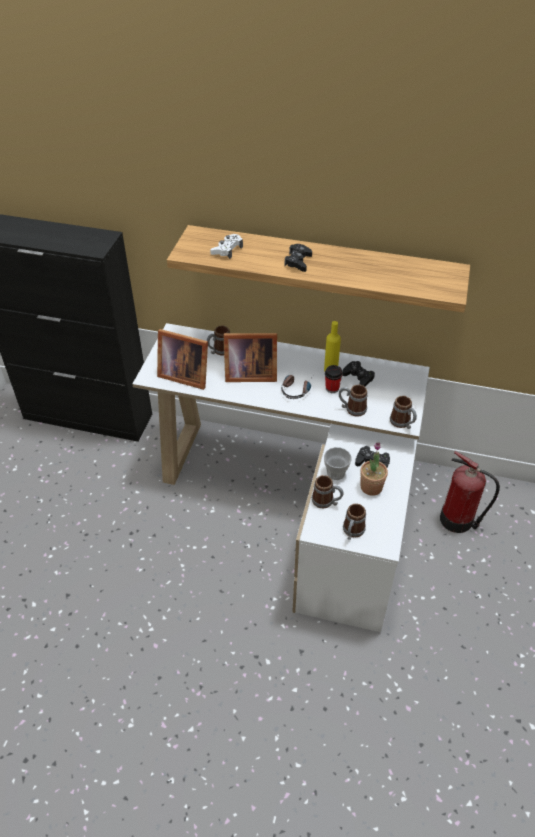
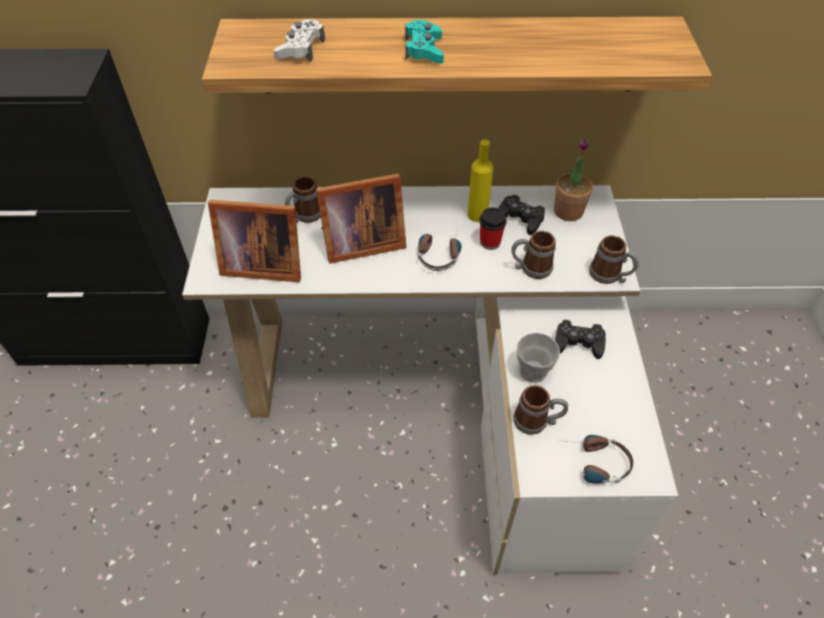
camera: 15 degrees left, 5 degrees up
black game controller [284,244,312,272] -> turquoise game controller [405,20,444,64]
mug [343,504,366,540] -> headphones [569,435,633,484]
potted plant [360,442,388,496] -> potted plant moved to [554,139,593,221]
fire extinguisher [440,451,500,533] -> none

